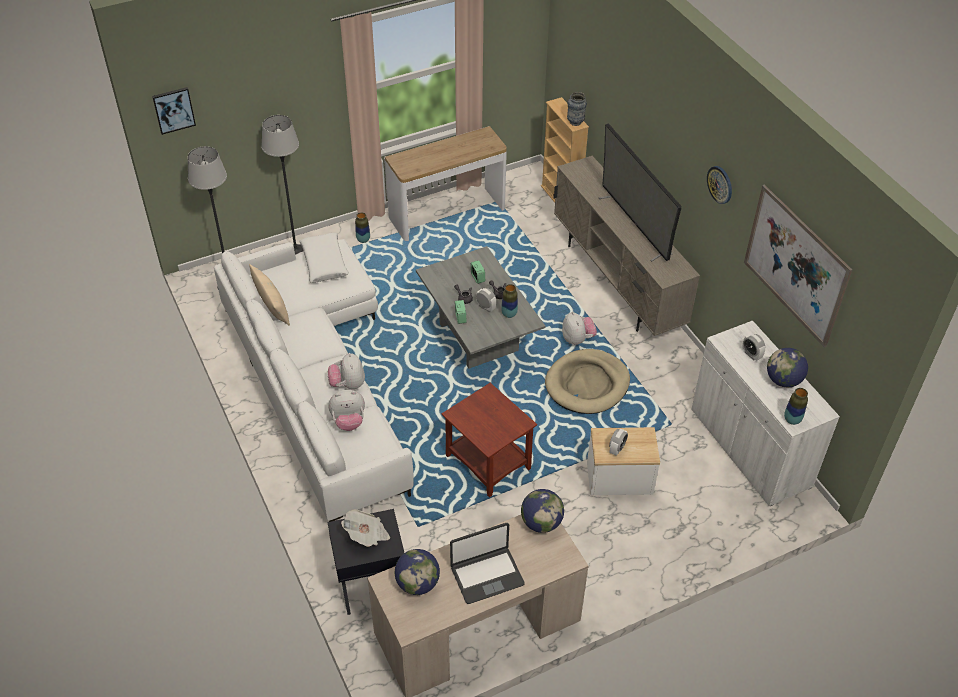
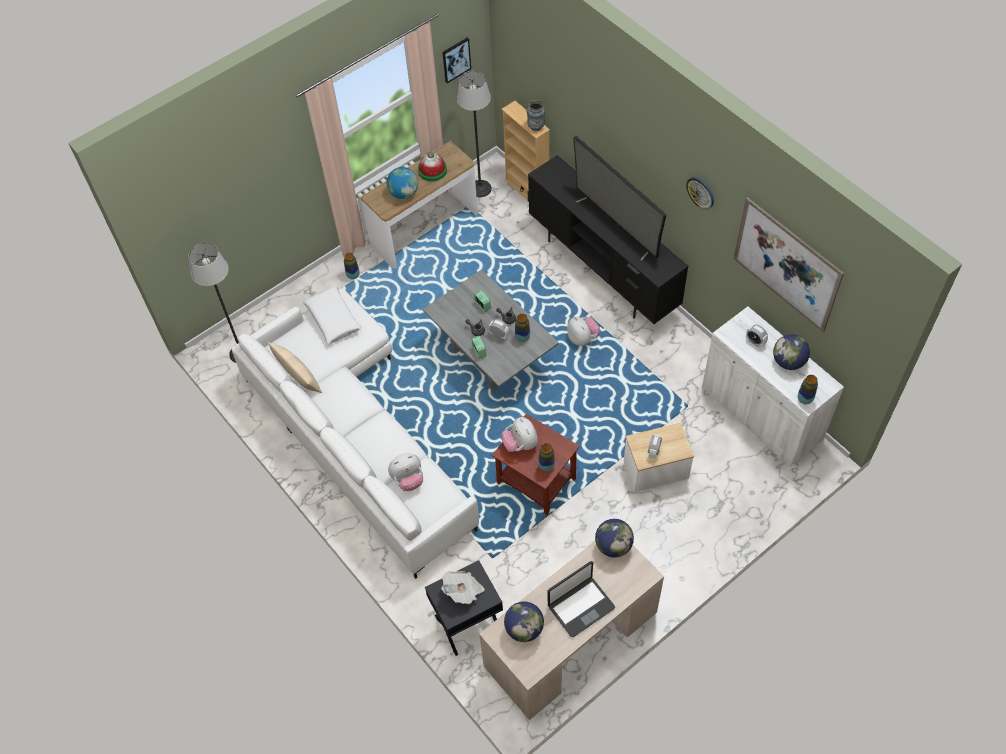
camera: 10 degrees left, 10 degrees up
picture [152,87,196,135] -> picture moved to [442,38,471,83]
floor lamp [261,115,303,255] -> floor lamp moved to [457,71,492,197]
plush toy [328,353,365,389] -> plush toy moved to [501,417,538,452]
beige dog bed [545,349,630,414] -> none
beige tv stand [554,156,700,336] -> black tv stand [528,155,688,324]
none -> globe [387,167,418,199]
none -> hat [418,152,447,182]
none -> vase [538,443,555,471]

